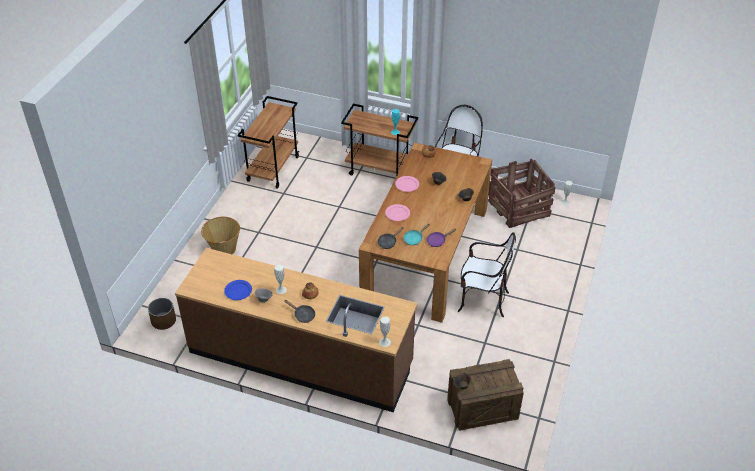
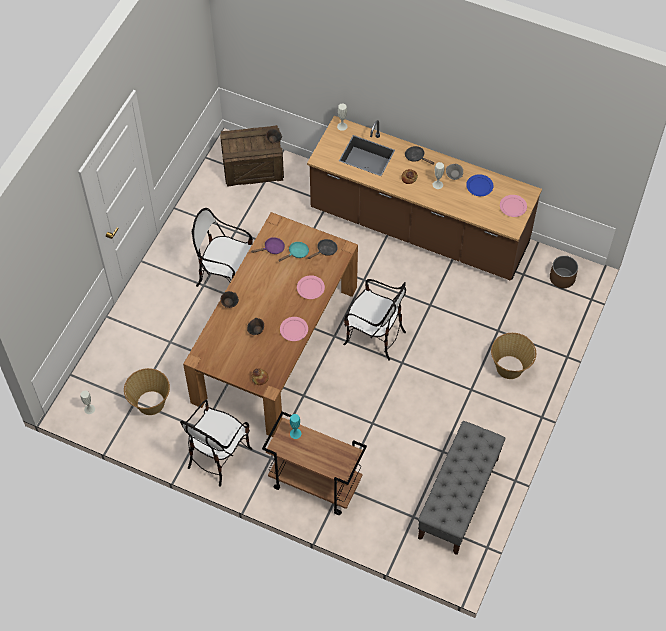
camera: 175 degrees left, 15 degrees up
brown cart [237,96,299,189] -> grey bench [418,421,505,555]
crate [488,159,555,228] -> basket [124,368,170,415]
none -> chair [343,279,406,361]
none -> pink plate [500,195,527,217]

